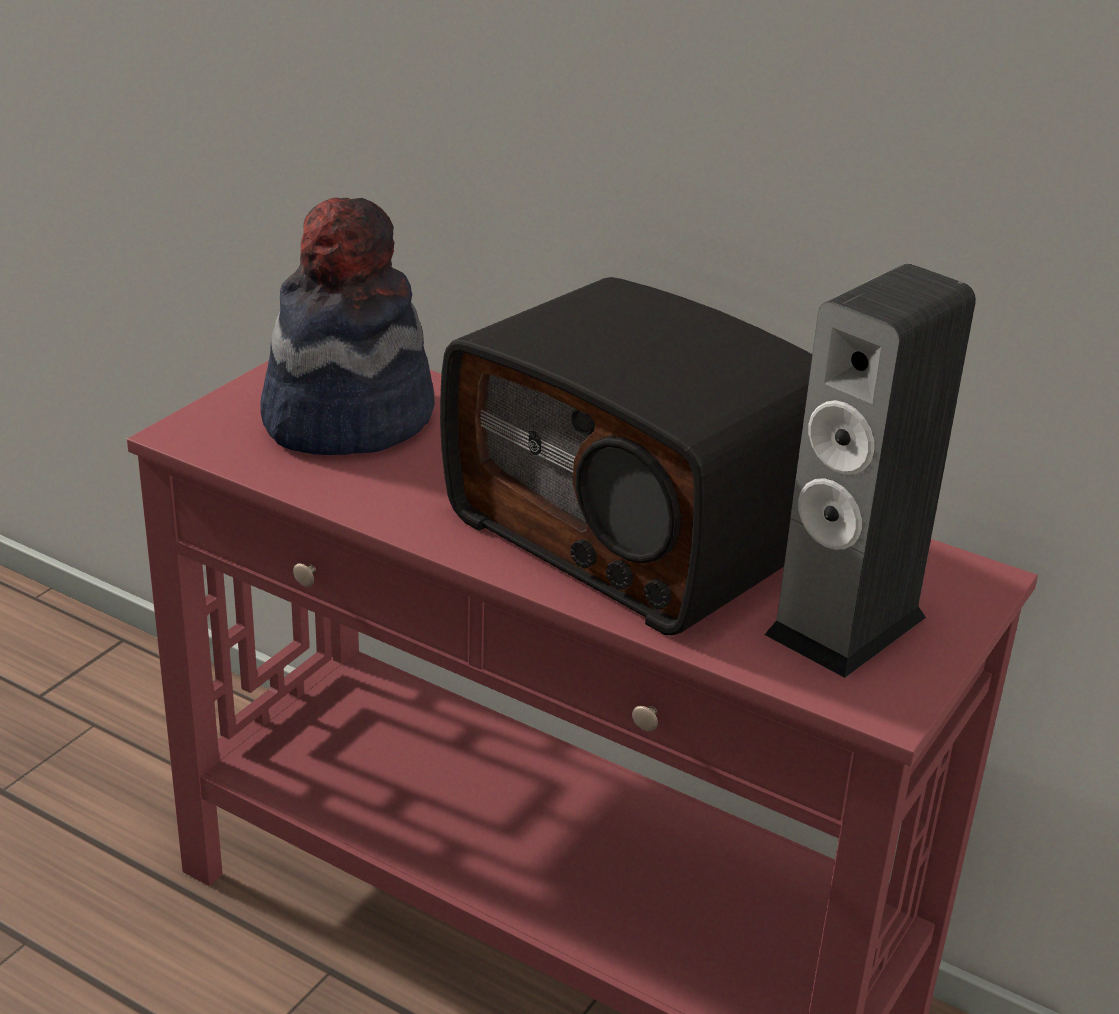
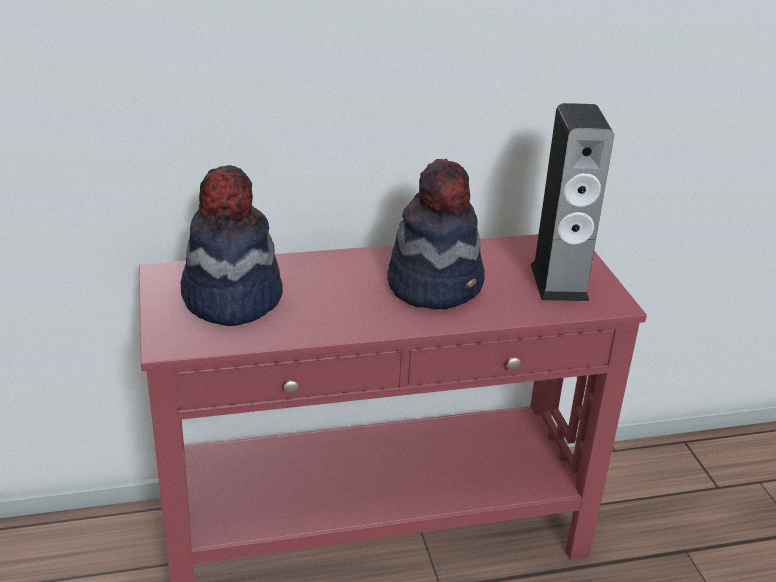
camera: 45 degrees left, 0 degrees up
radio [440,277,812,635] -> hat [387,159,485,309]

